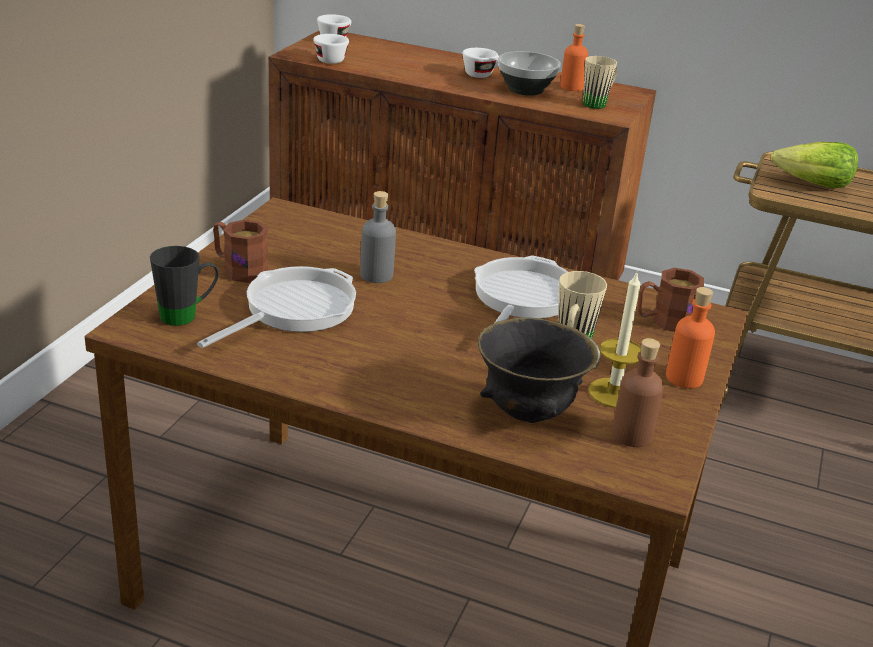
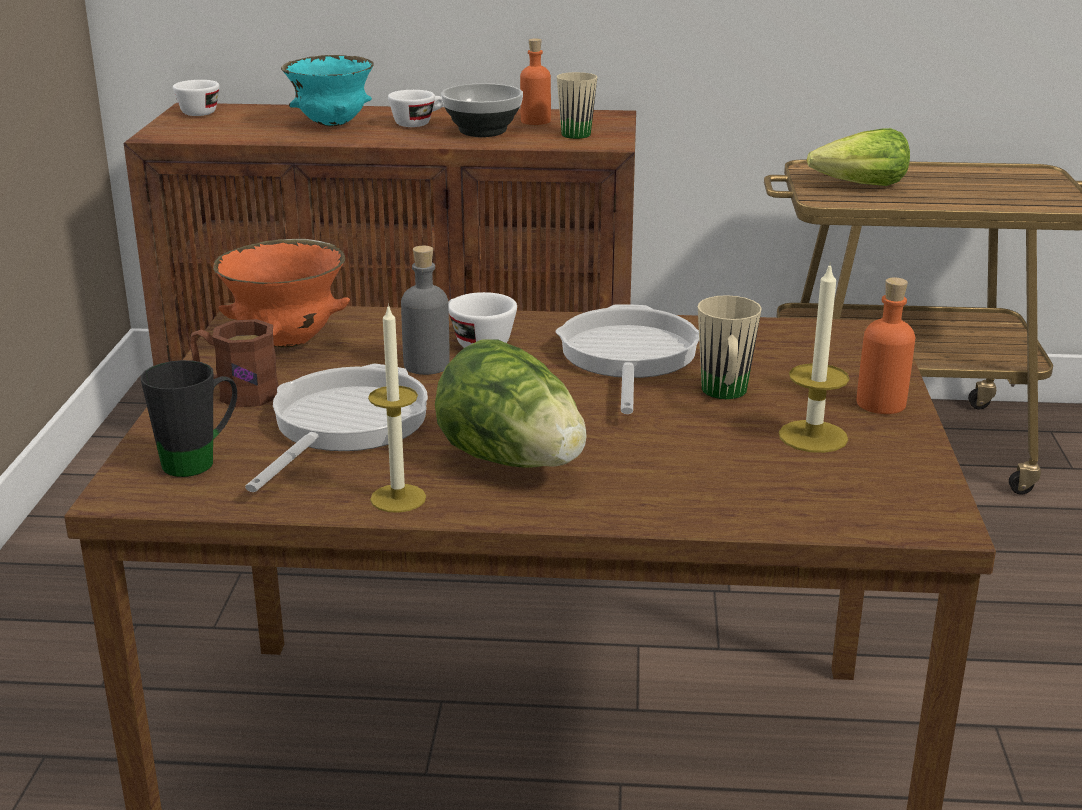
camera: 15 degrees left, 5 degrees down
white cup [313,34,349,64] -> white cup moved to [448,292,517,348]
black bowl [478,317,601,423] -> none
brown bottle [612,338,664,447] -> none
brown mug [637,268,704,332] -> none
none -> orange bowl [213,239,350,348]
none -> turquoise bowl [281,55,374,127]
none -> candle [368,304,426,513]
none -> lettuce [435,339,587,468]

